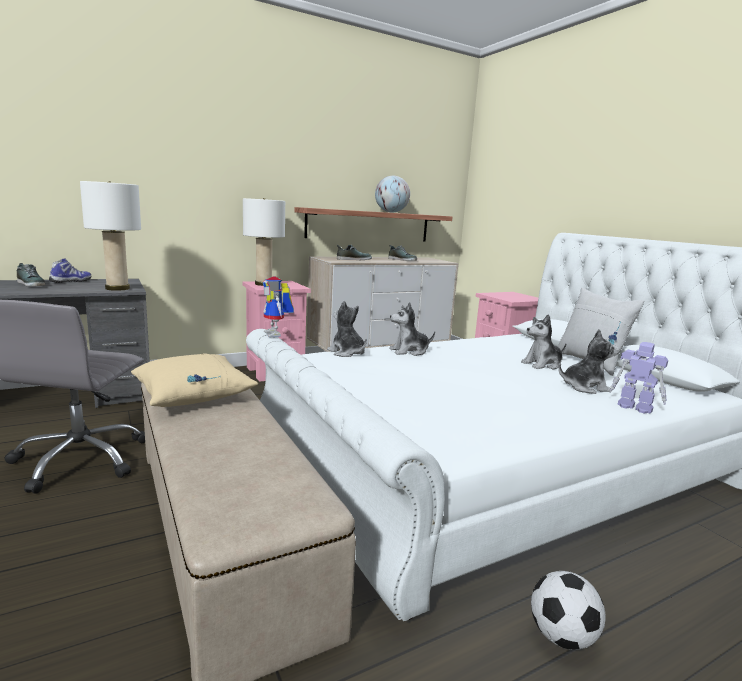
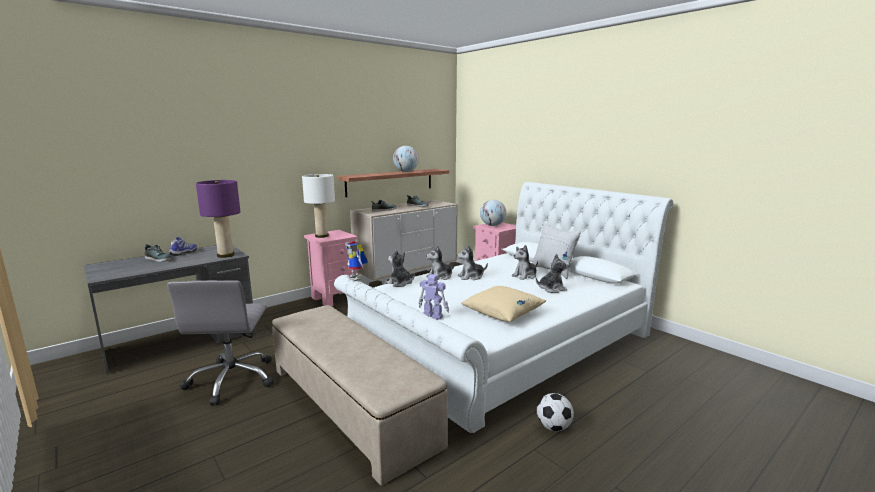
camera: 10 degrees left, 0 degrees up
white table lamp [80,181,141,291] -> purple table lamp [196,180,240,258]
beige pillow [131,353,258,407] -> beige pillow moved to [461,286,546,322]
toy robot [610,342,668,414] -> toy robot moved to [418,274,449,320]
none -> plush toy [457,245,488,280]
none -> globe [480,200,506,226]

